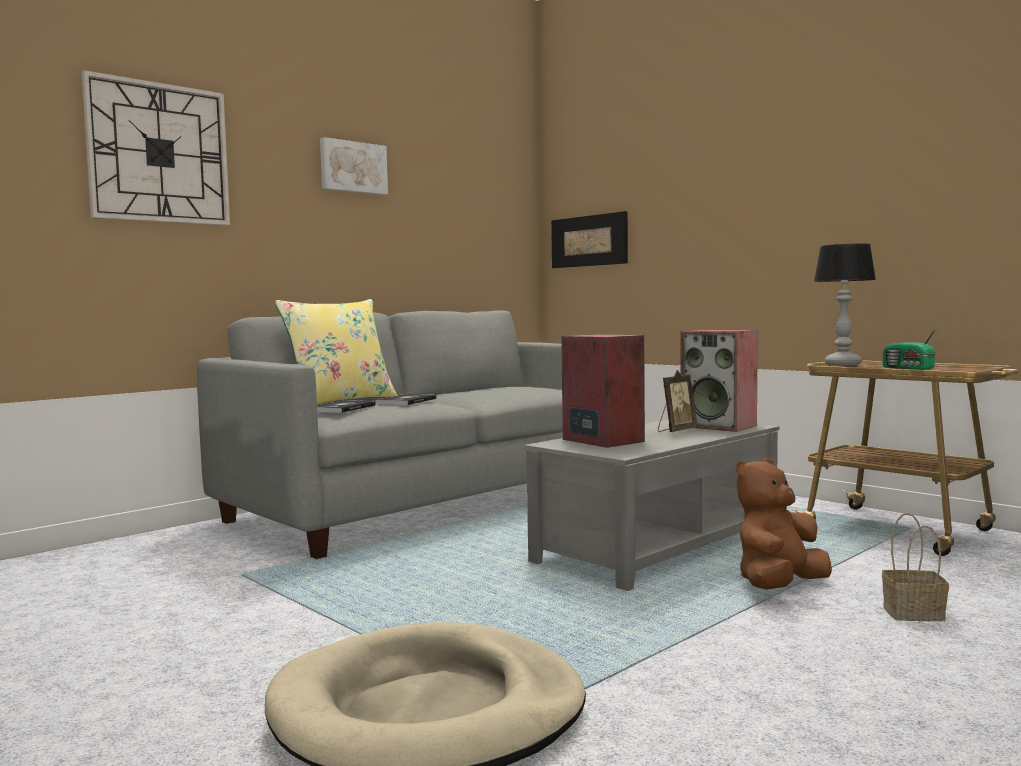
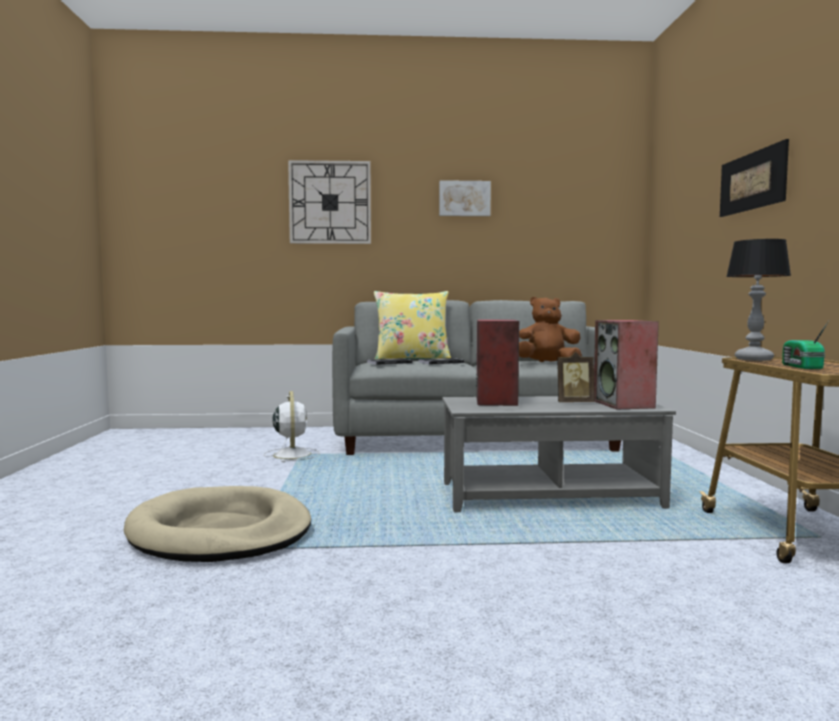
camera: 40 degrees right, 0 degrees up
picture [551,211,628,268] -> picture moved to [720,139,789,217]
brown plush toy [736,458,832,590] -> brown plush toy moved to [519,297,582,362]
basket [882,513,949,621] -> none
none -> white fan [264,391,320,462]

